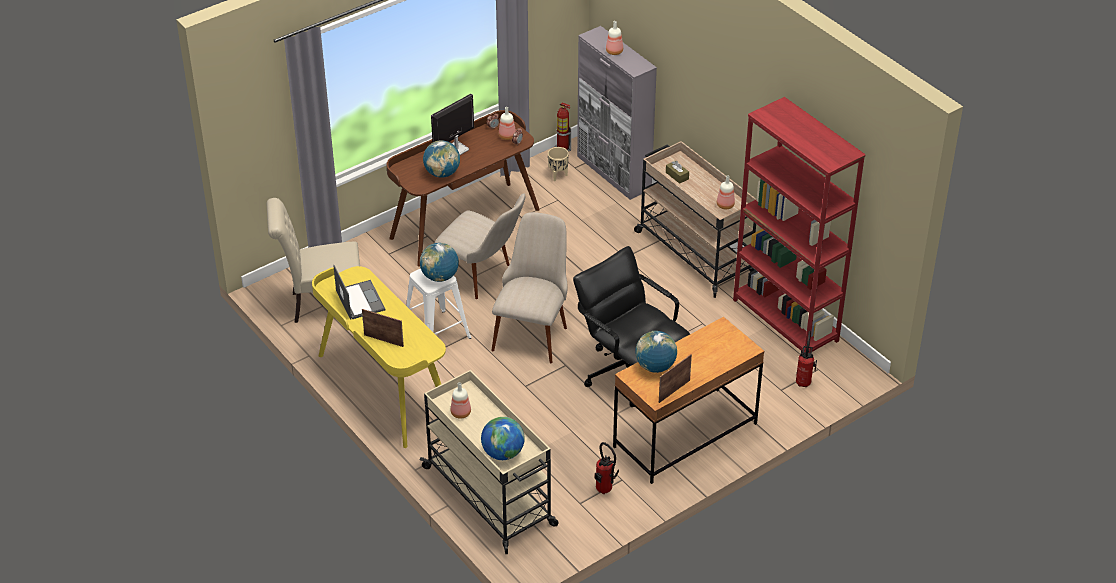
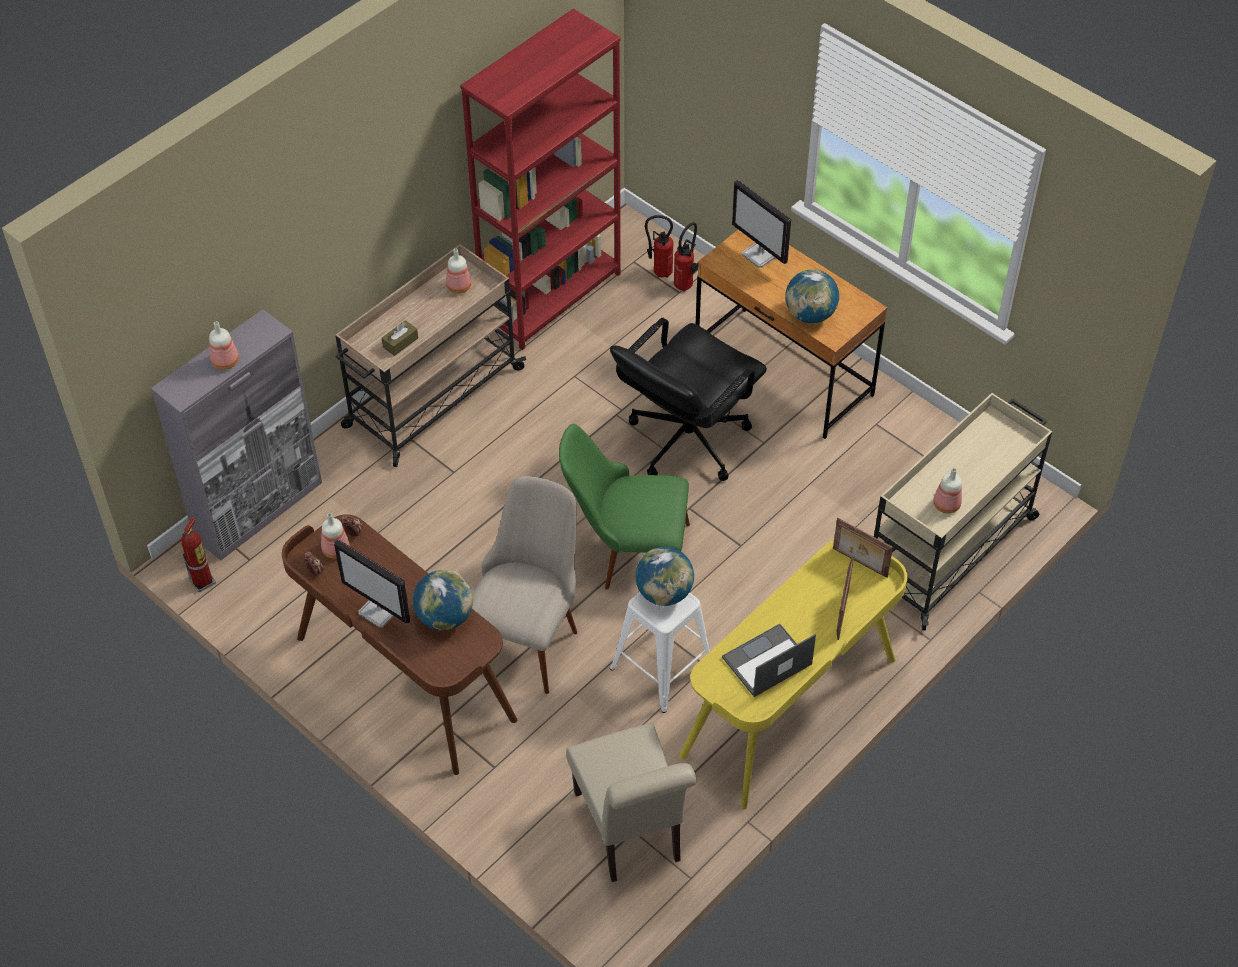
camera: 100 degrees left, 10 degrees up
globe [481,417,525,460] -> none
beige chair [491,212,567,363] -> green chair [559,424,690,589]
beige planter [548,147,569,181] -> none
fire extinguisher [595,442,619,494] -> fire extinguisher moved to [674,222,698,291]
picture frame [659,354,692,403] -> picture frame moved to [833,518,893,578]
none -> monitor [732,180,791,268]

